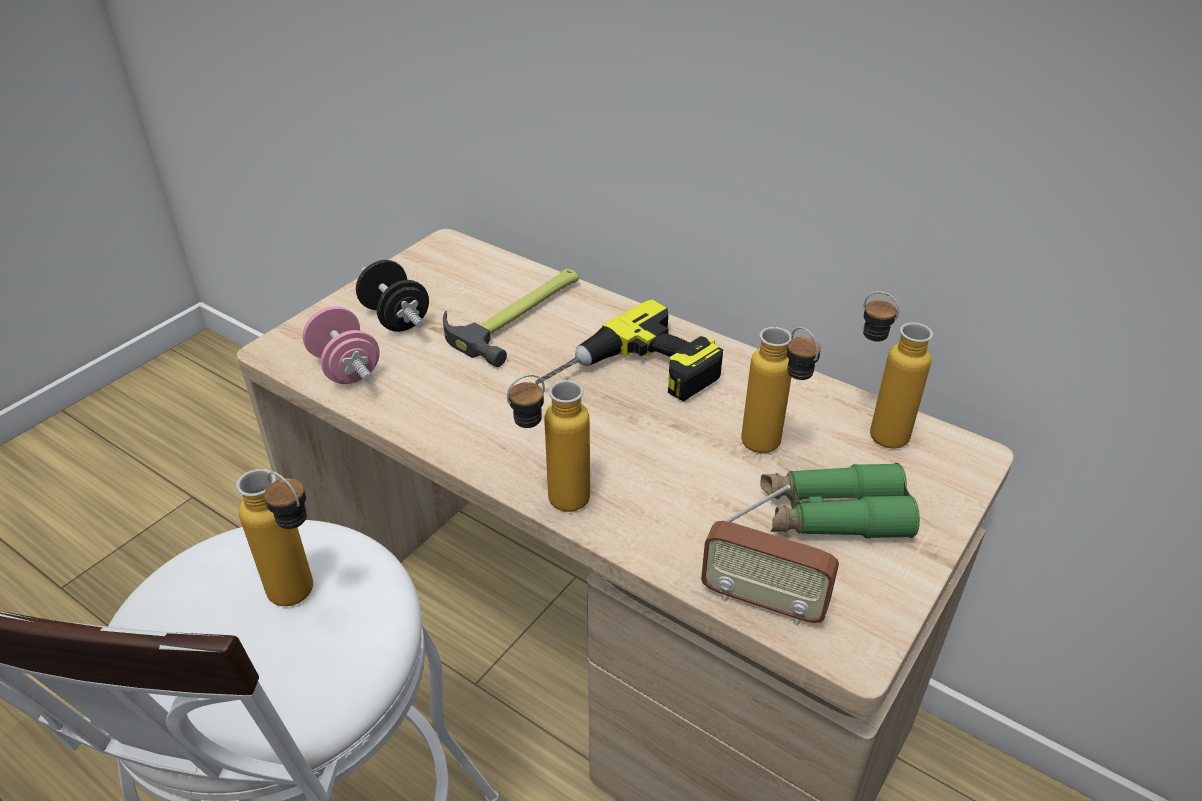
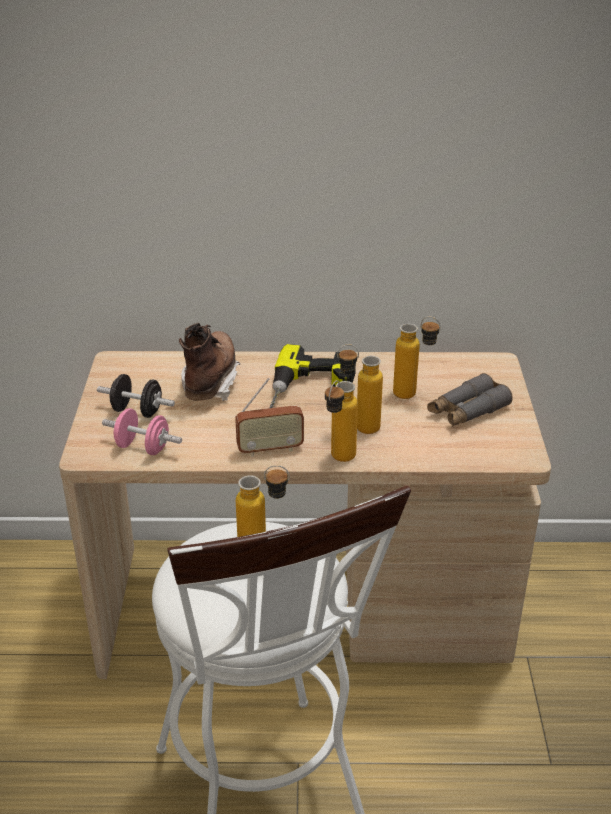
camera: 35 degrees left, 5 degrees down
hammer [443,268,579,367] -> brown boot [179,323,240,401]
radio [701,485,839,626] -> radio moved to [235,378,304,456]
green binoculars [760,463,920,538] -> grey binoculars [427,373,513,427]
bottle [863,291,933,448] -> bottle moved to [337,344,383,434]

